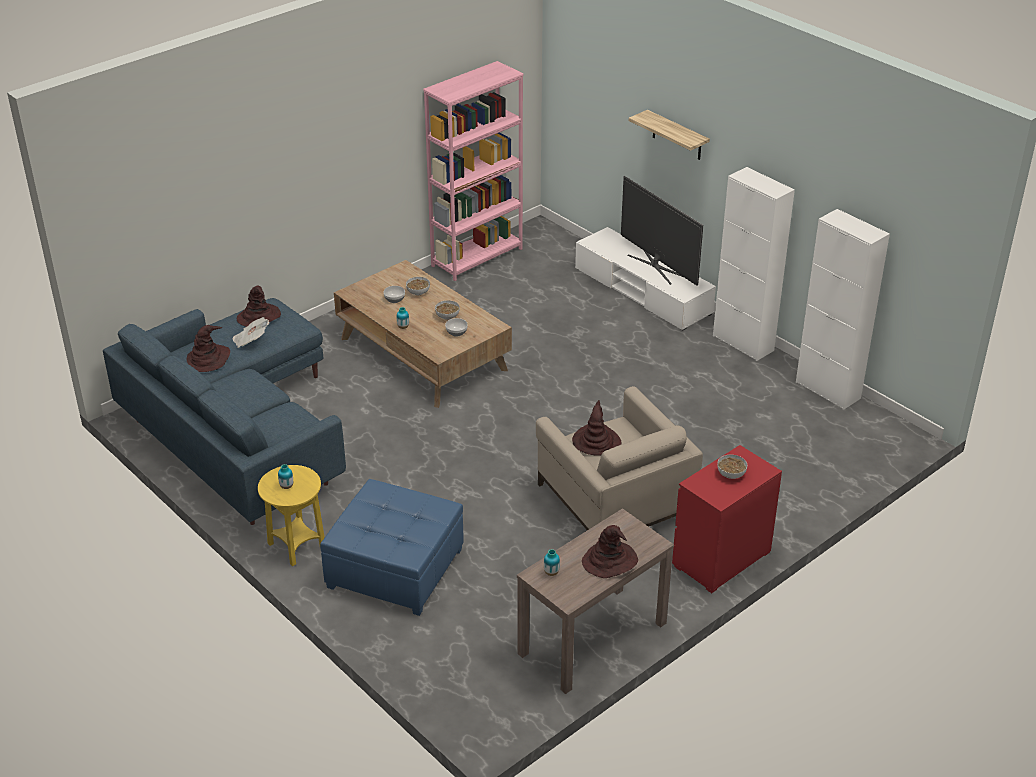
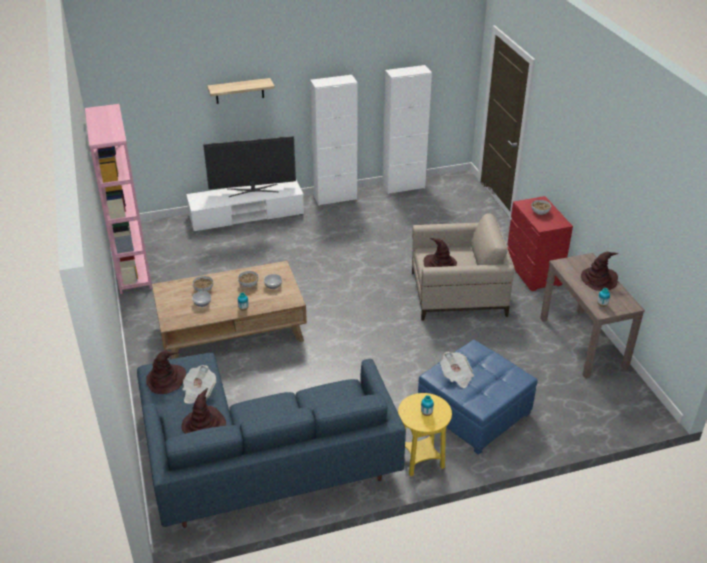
camera: 65 degrees left, 0 degrees up
none -> newspaper [440,352,474,388]

